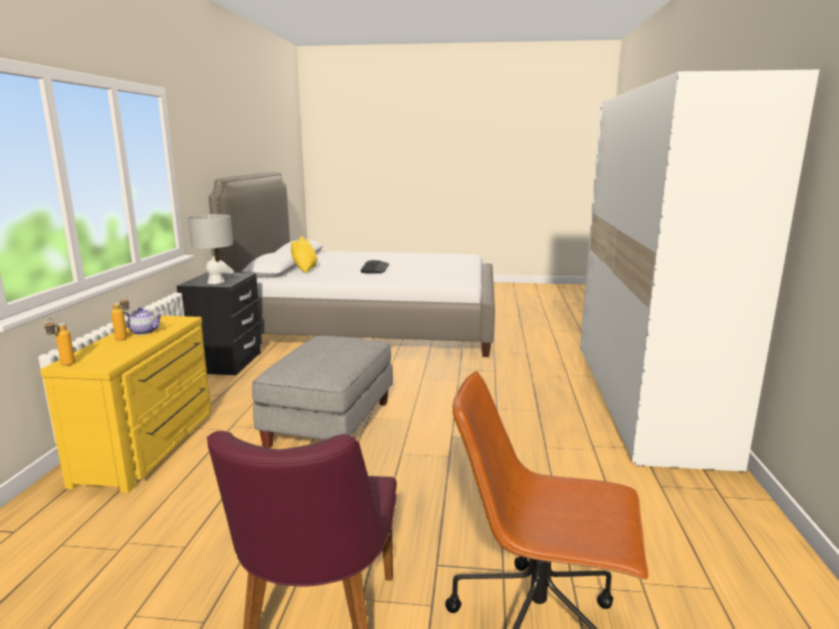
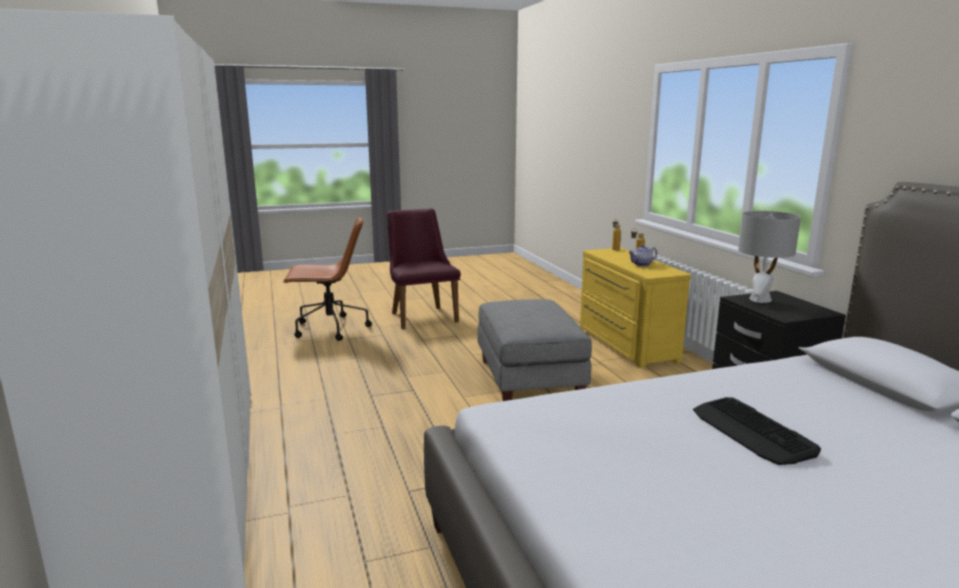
camera: 155 degrees right, 0 degrees up
yellow pillow [291,236,318,273] -> none

